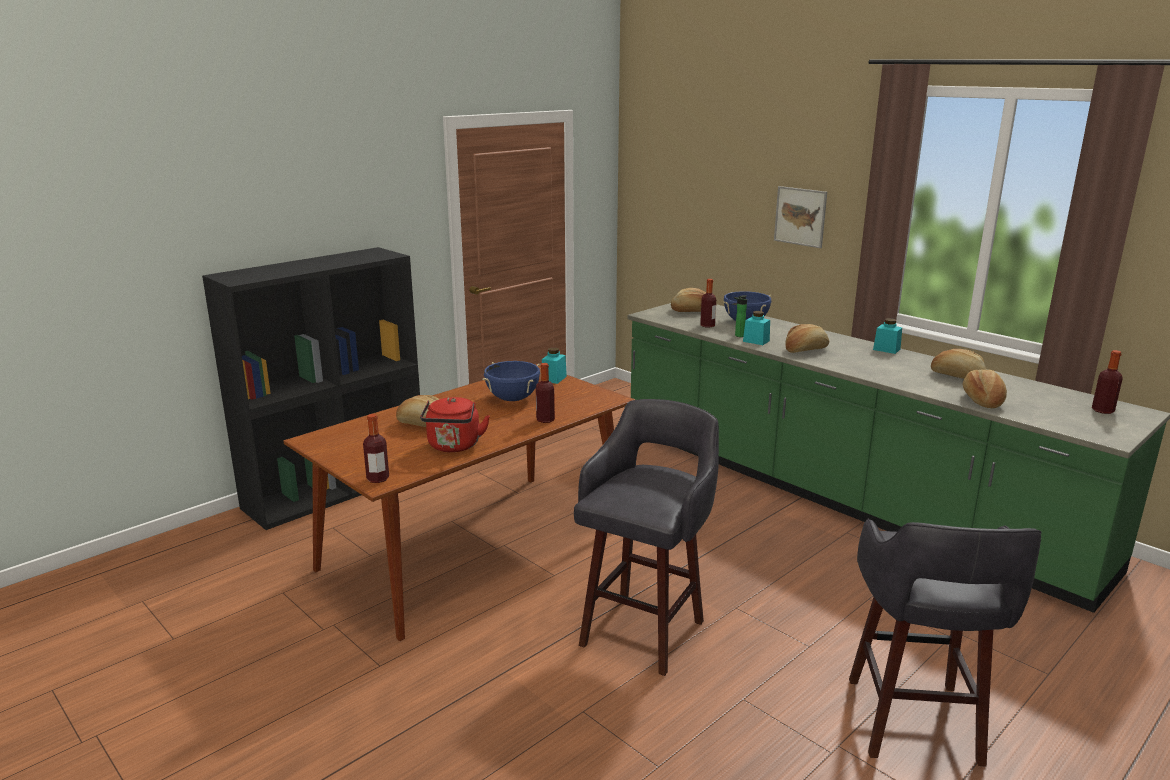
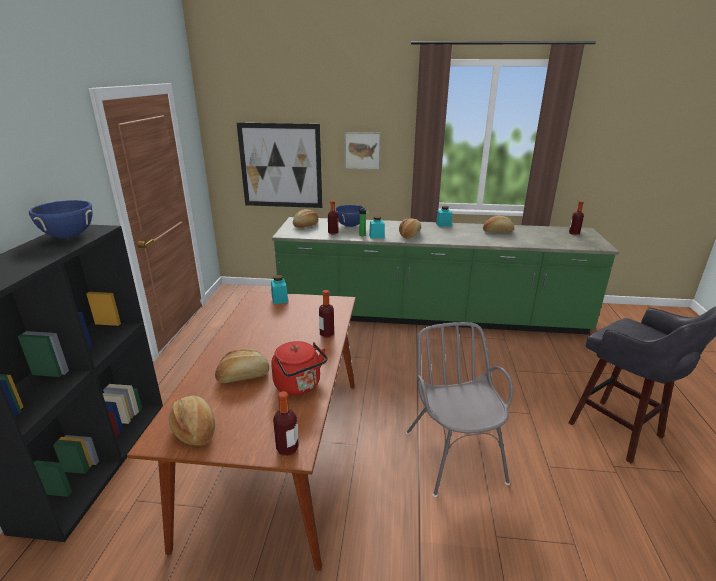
camera: 40 degrees left, 5 degrees up
blue cooking pot [482,361,540,401] -> blue cooking pot moved to [29,200,92,238]
grey stool [574,399,719,676] -> grey chair [406,322,513,497]
bread [963,370,1007,408] -> bread moved to [169,396,215,446]
none -> picture [237,123,322,208]

